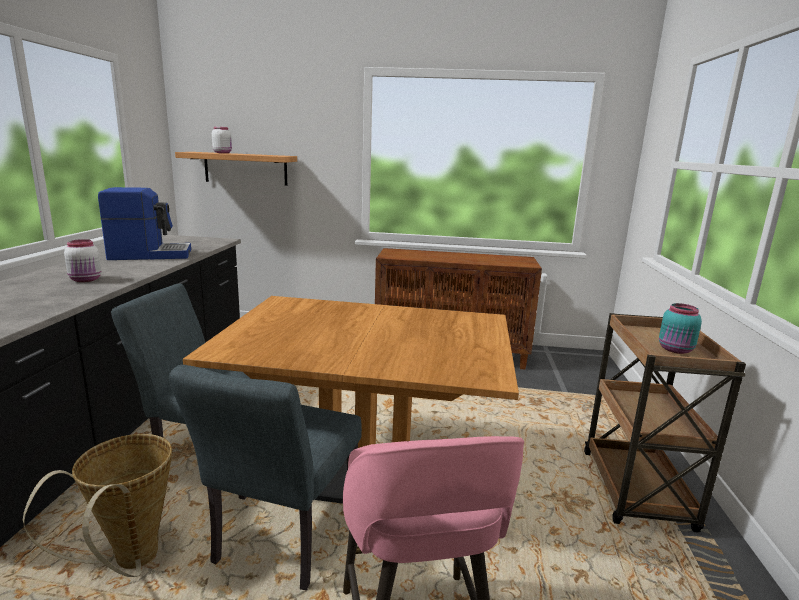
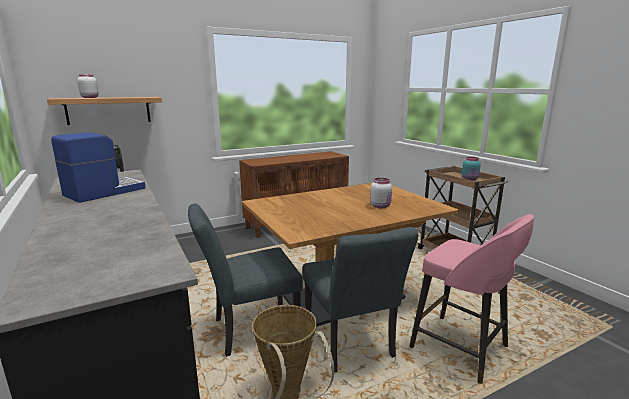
camera: 35 degrees left, 0 degrees up
white jar [64,239,101,282] -> white jar moved to [370,178,392,208]

